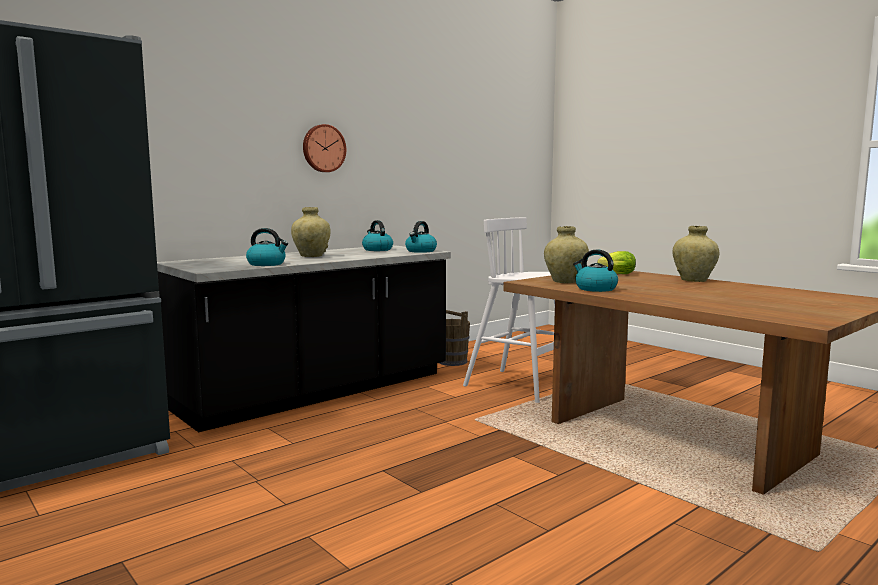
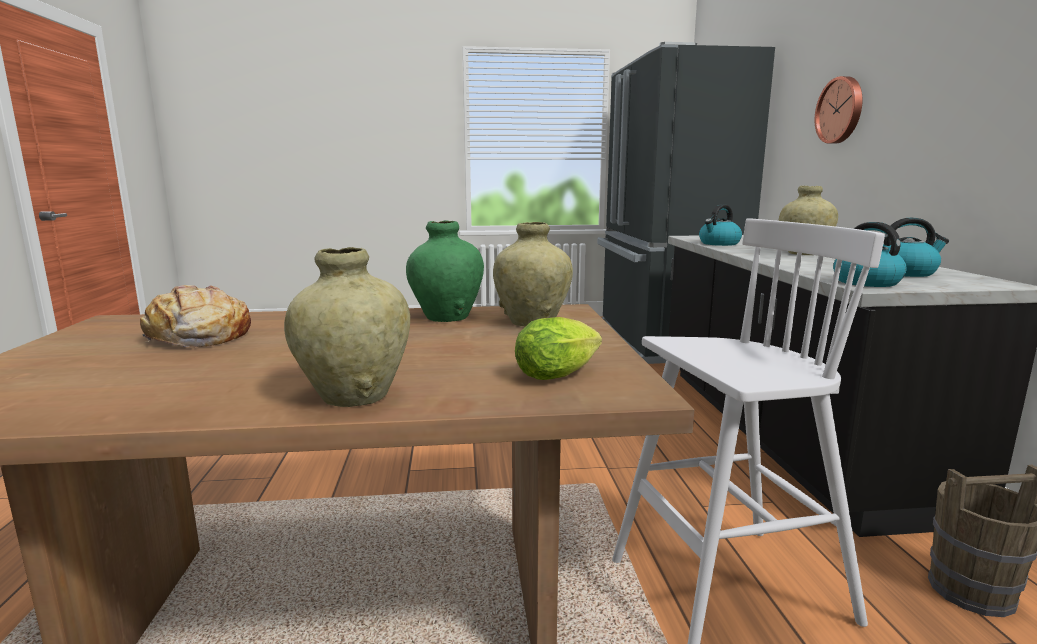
camera: 125 degrees right, 5 degrees up
wall clock [303,124,346,172] -> wall clock moved to [815,76,862,144]
kettle [573,250,618,292] -> green vase [406,220,484,322]
none -> bread [140,285,251,347]

